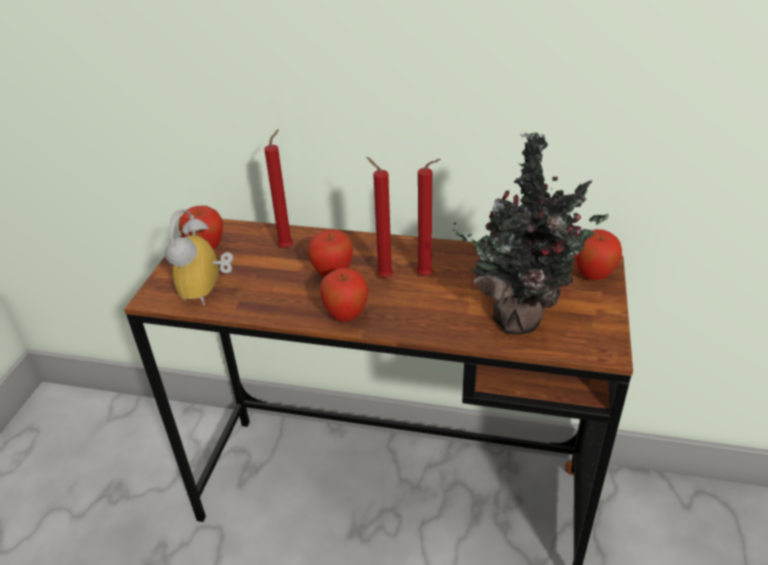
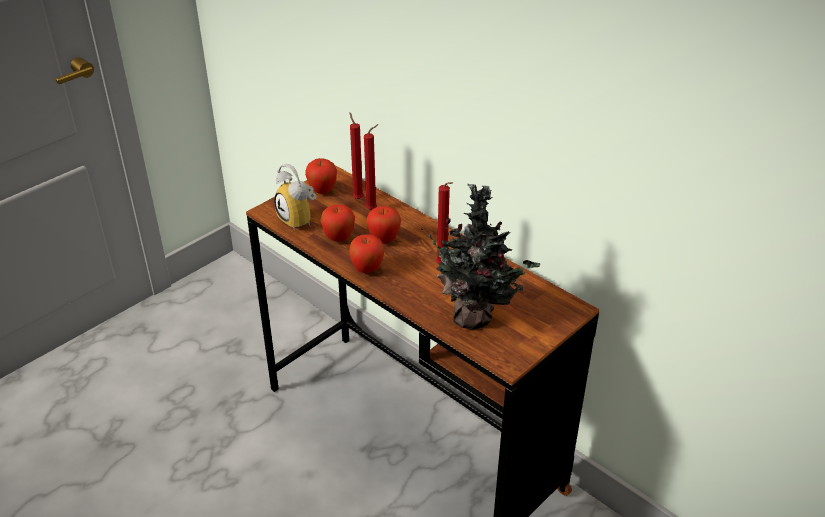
camera: 30 degrees right, 0 degrees up
alarm clock [164,209,234,306] -> alarm clock turned 75 degrees counterclockwise [274,164,317,231]
red candle [366,157,393,278] -> red candle moved to [350,113,364,199]
apple [575,229,622,281] -> apple moved to [320,204,355,242]

